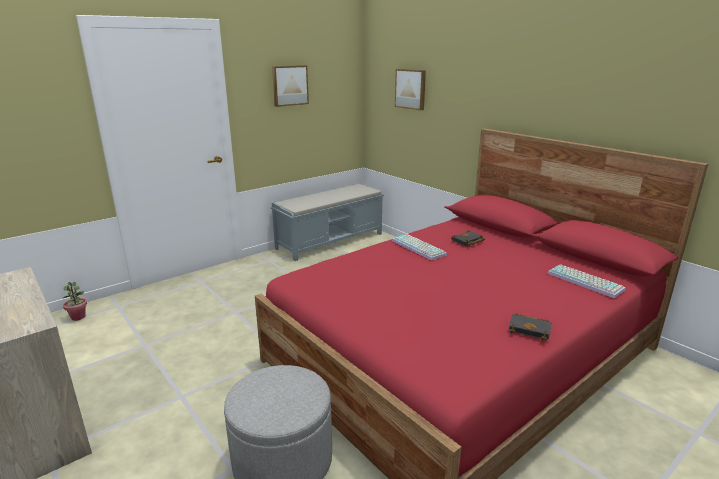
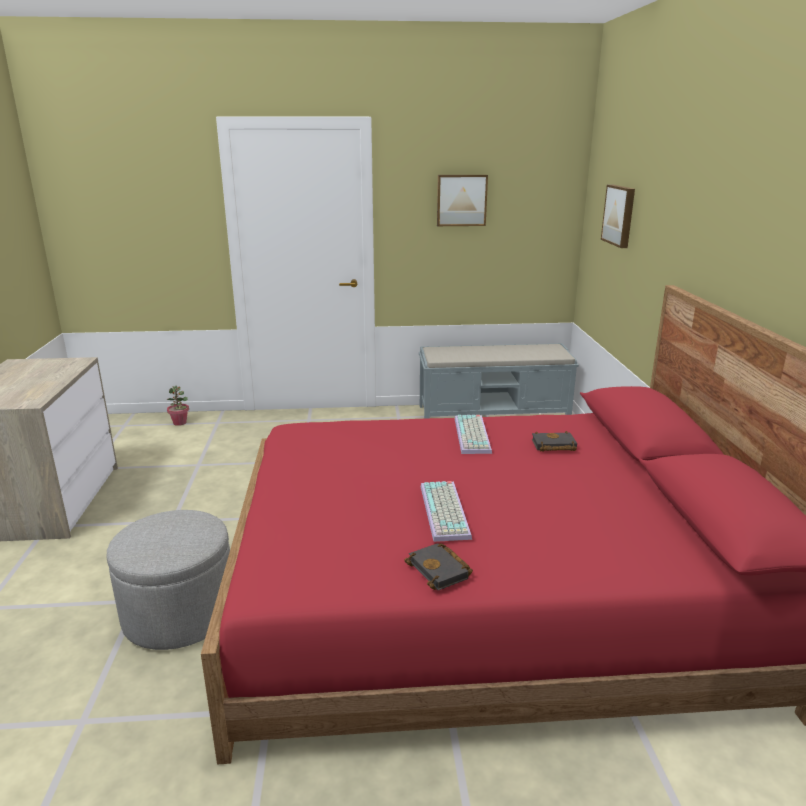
camera: 35 degrees right, 0 degrees up
keyboard [547,264,626,298] -> keyboard moved to [421,481,472,542]

